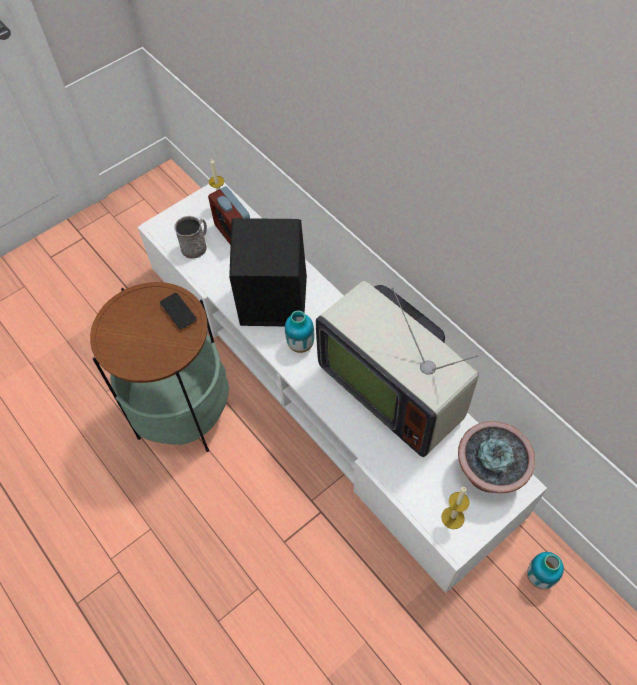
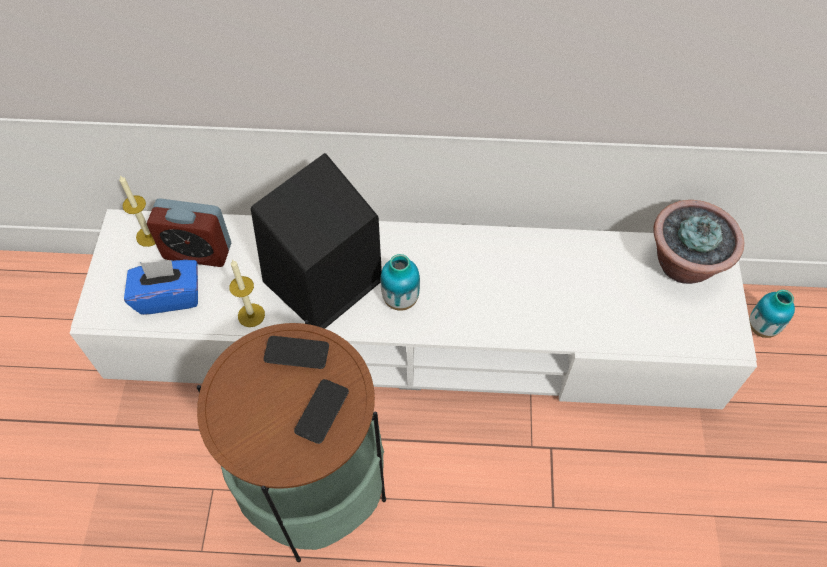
camera: 50 degrees left, 0 degrees up
grey mug [175,216,207,259] -> blue tissue box [124,260,198,315]
television [316,281,479,457] -> none
candle [441,487,470,529] -> candle moved to [229,259,265,327]
none -> phone [294,379,349,444]

